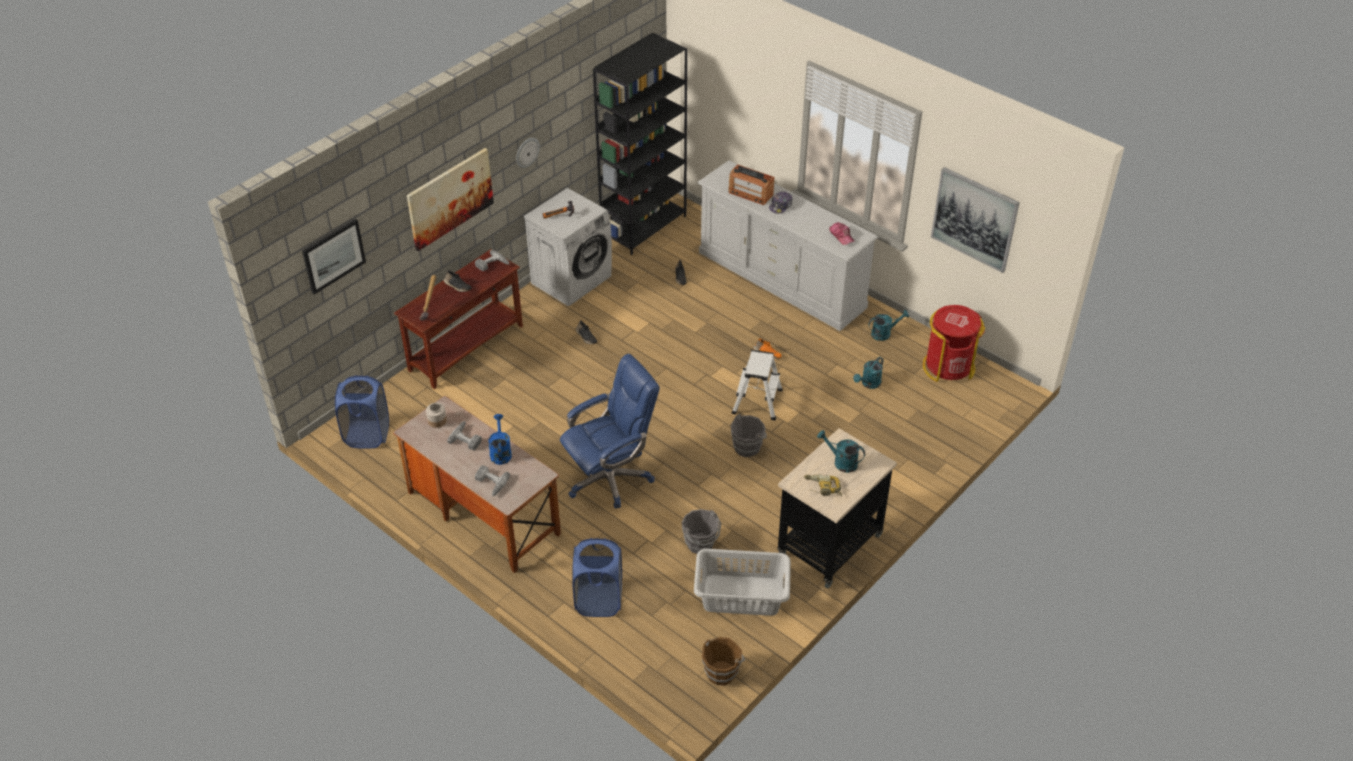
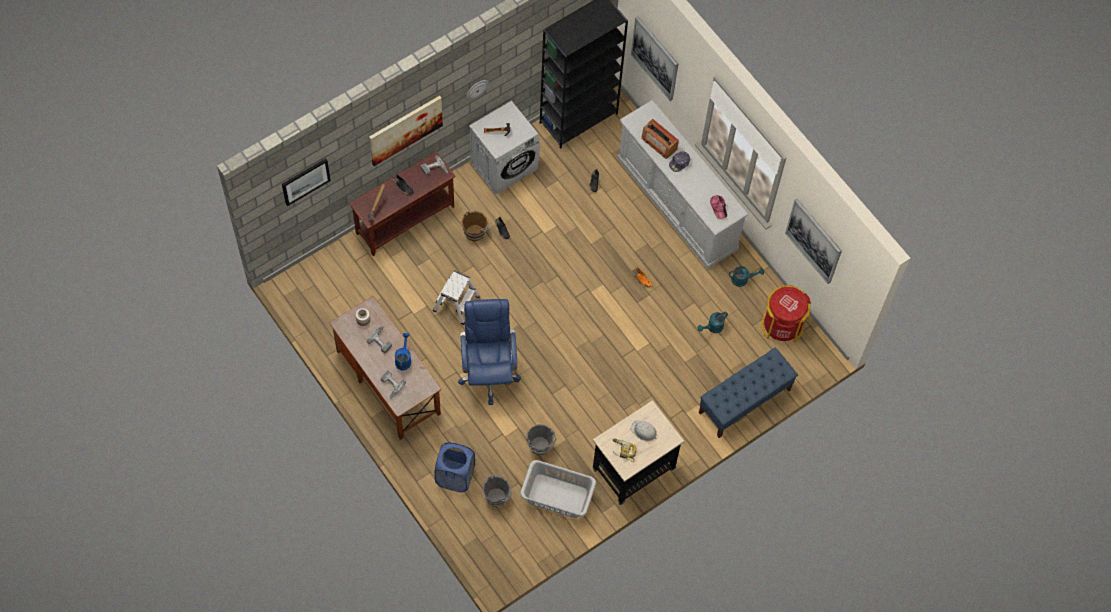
camera: 10 degrees right, 20 degrees up
blue laundry basket [335,376,389,449] -> none
blue office chair [560,354,660,509] -> blue office chair turned 75 degrees counterclockwise [458,299,521,405]
brown bucket [702,637,745,686] -> brown bucket moved to [462,211,489,242]
white step ladder [731,350,783,421] -> white step ladder moved to [433,270,480,325]
grey bucket [731,414,767,457] -> grey bucket moved to [482,475,512,506]
turquoise watering can [817,430,865,473] -> white hard hat [630,420,658,442]
none -> picture [631,16,678,101]
none -> blue bench [699,348,798,438]

